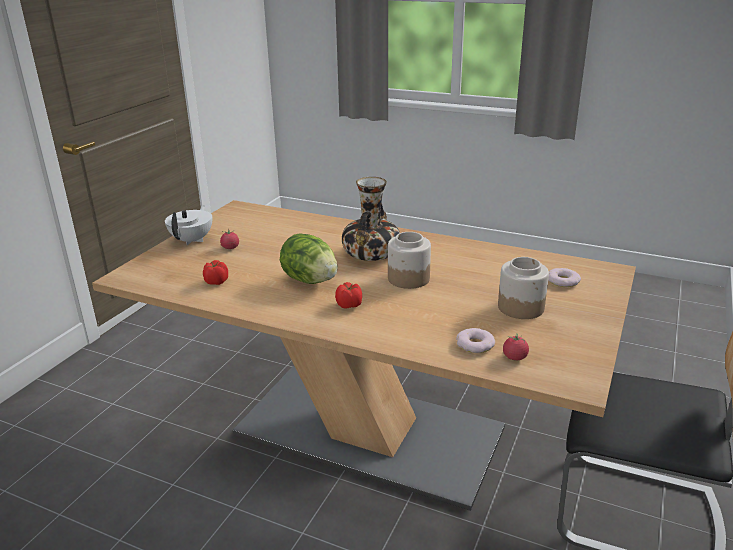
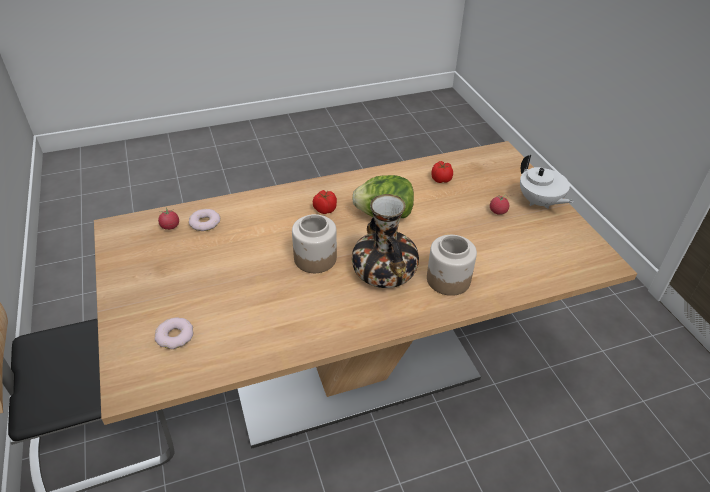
camera: 135 degrees right, 15 degrees up
jar [498,257,549,319] -> jar moved to [427,235,477,296]

